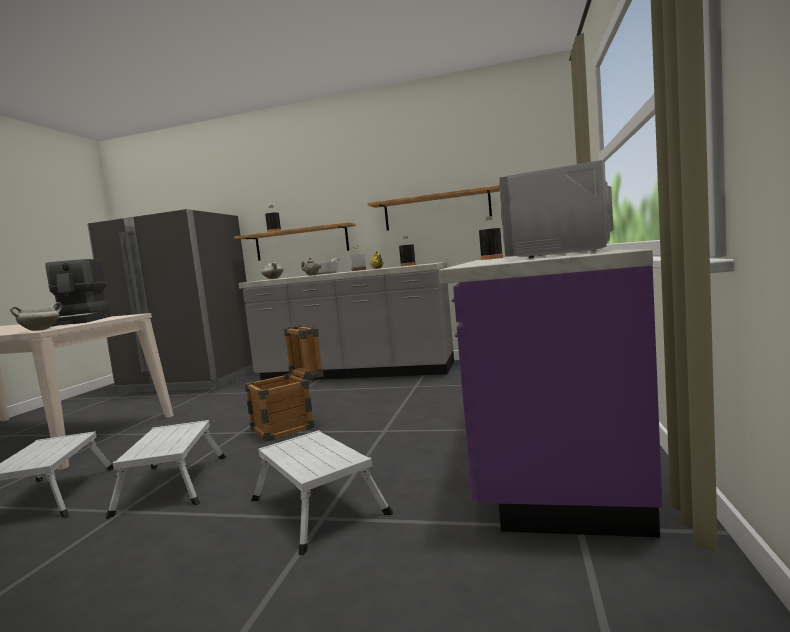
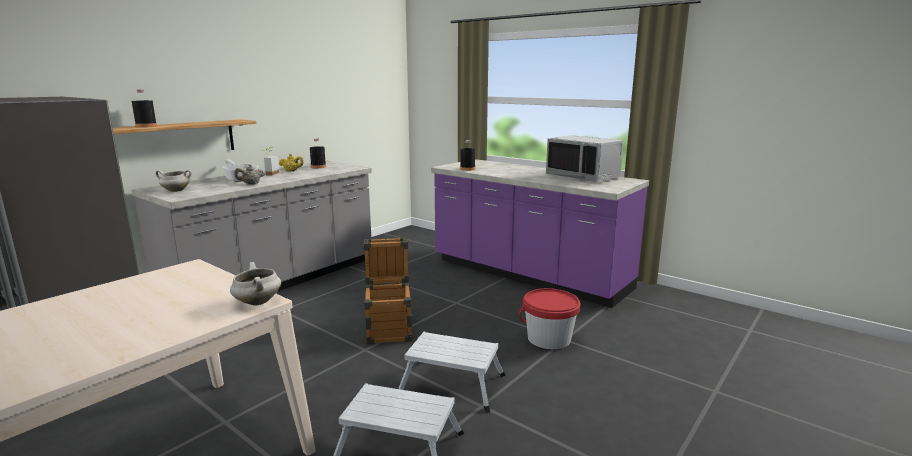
camera: 65 degrees left, 10 degrees up
coffee machine [45,259,111,327] -> none
white step ladder [251,430,393,555] -> red bucket [519,288,581,349]
shelf [368,185,500,231] -> none

